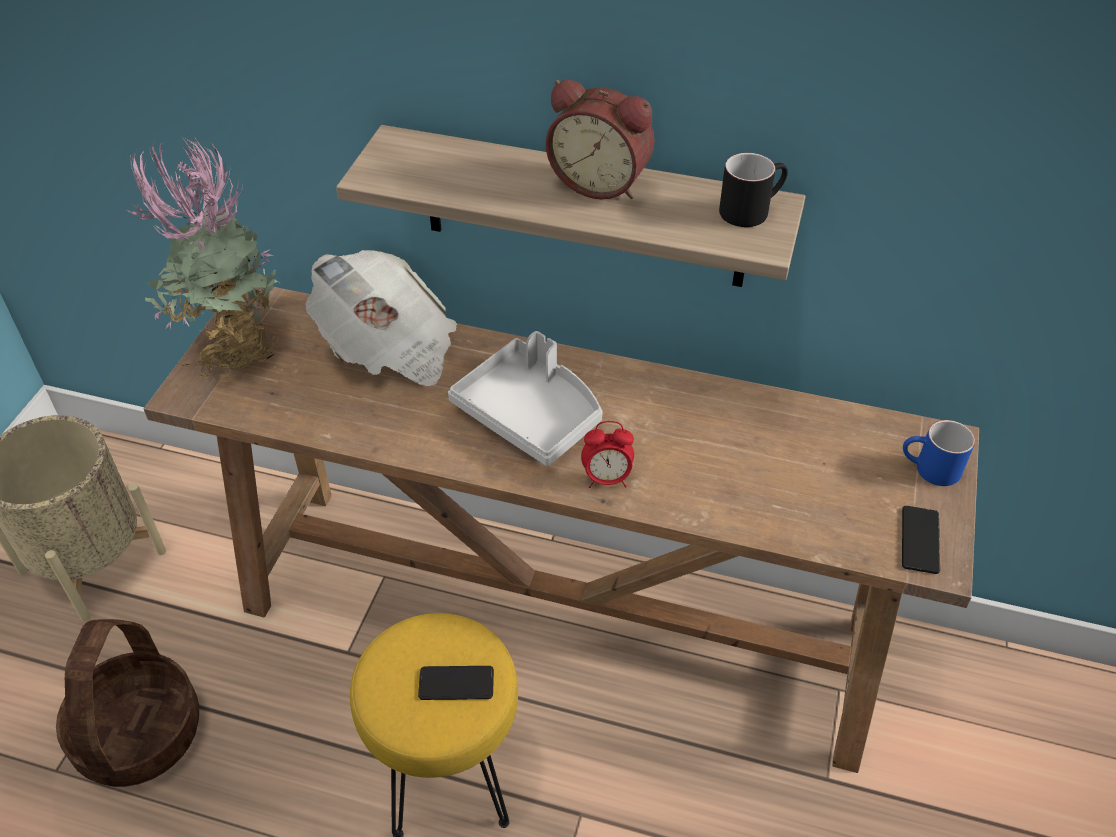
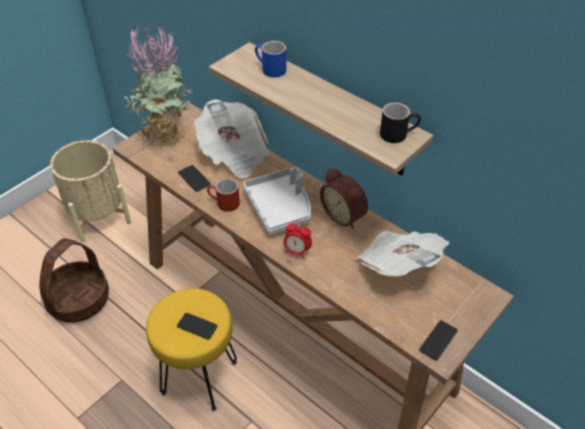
camera: 25 degrees right, 0 degrees up
alarm clock [546,80,655,199] -> alarm clock moved to [320,168,368,229]
blue mug [903,420,975,486] -> blue mug moved to [255,41,286,77]
none -> phone [178,165,211,192]
none -> red mug [207,178,240,212]
none -> newspaper [356,231,450,276]

